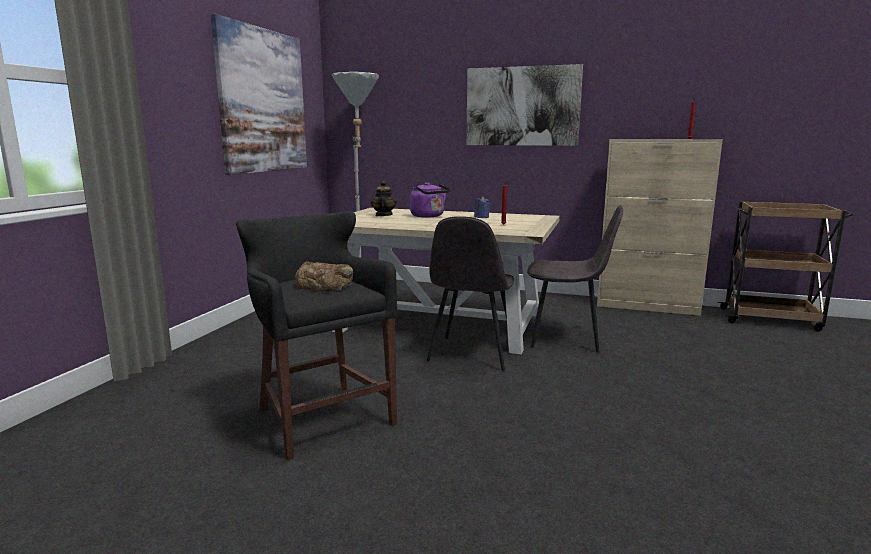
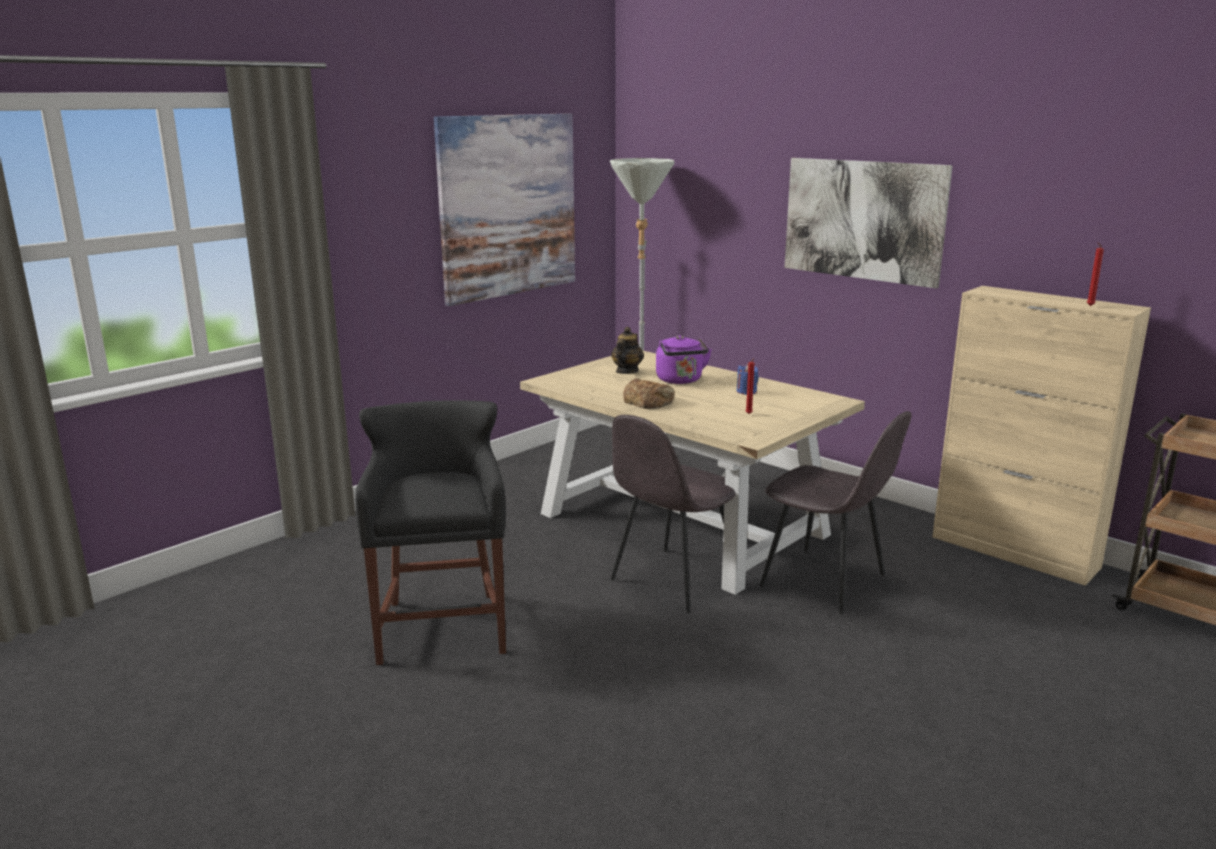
camera: 25 degrees right, 5 degrees up
bread [295,261,353,292] -> bread moved to [623,378,675,409]

